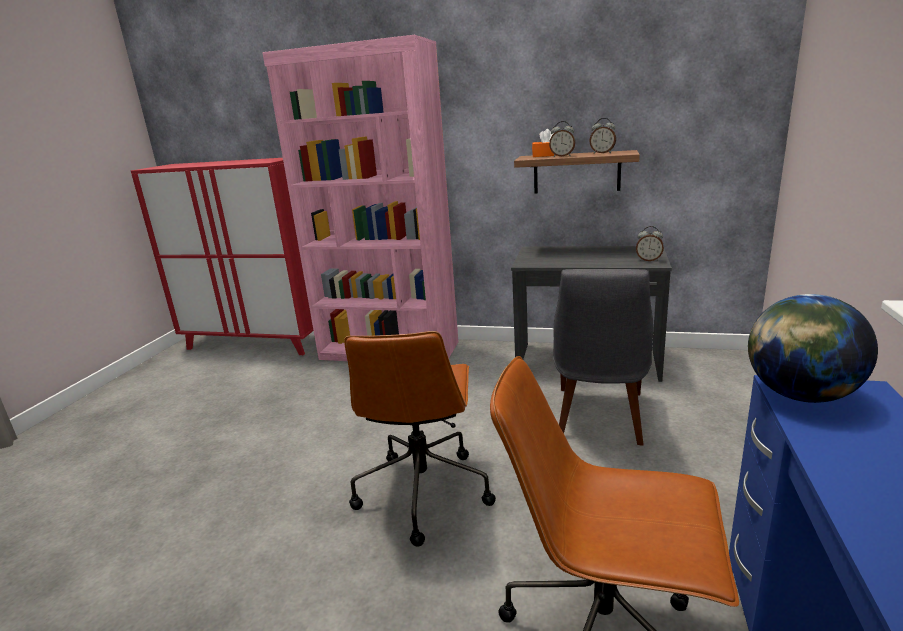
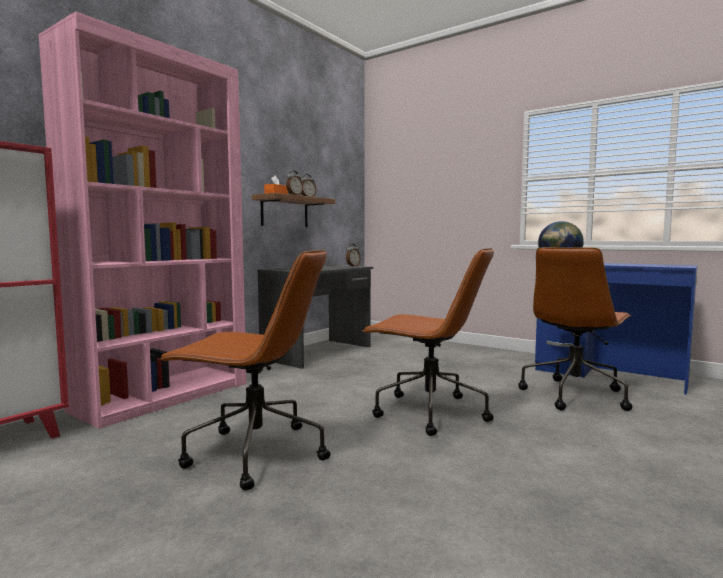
camera: 70 degrees left, 15 degrees down
grey chair [553,269,653,445] -> none
none -> brown office chair [158,249,331,490]

